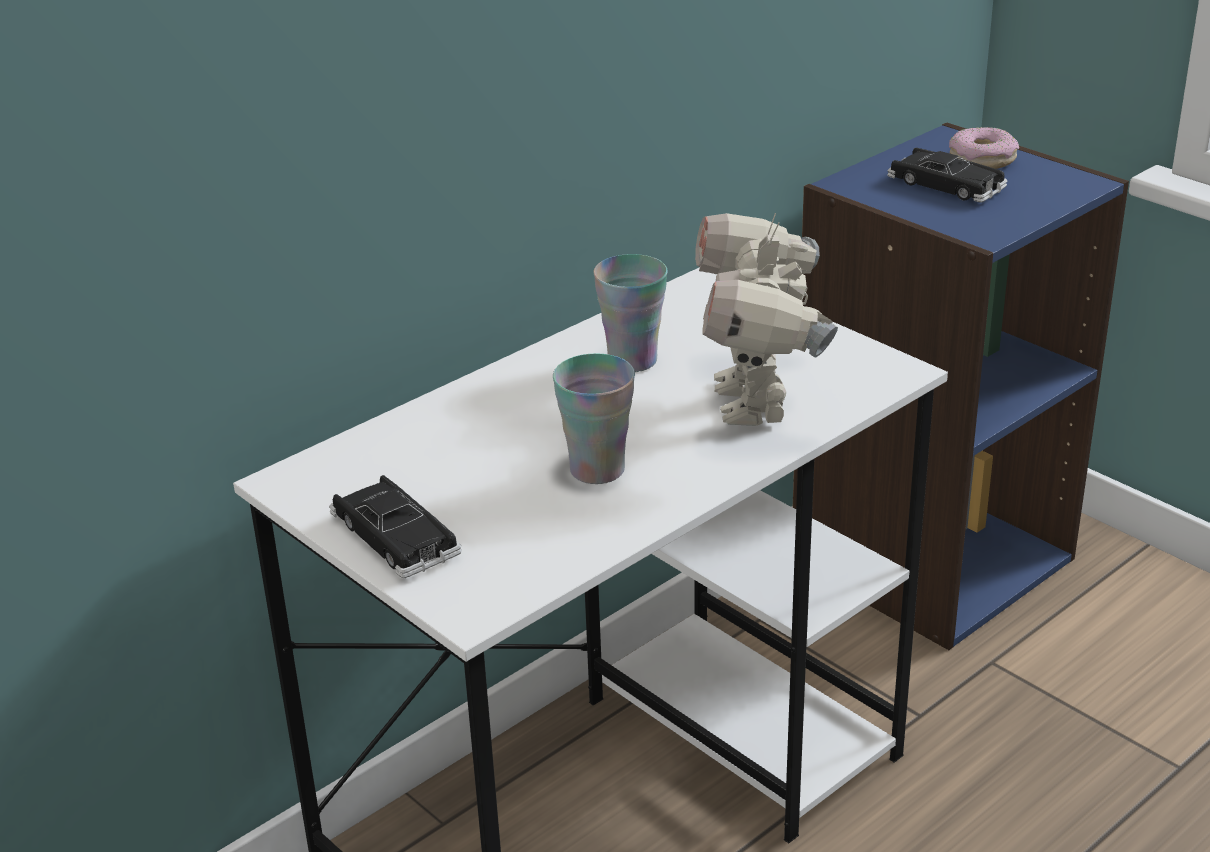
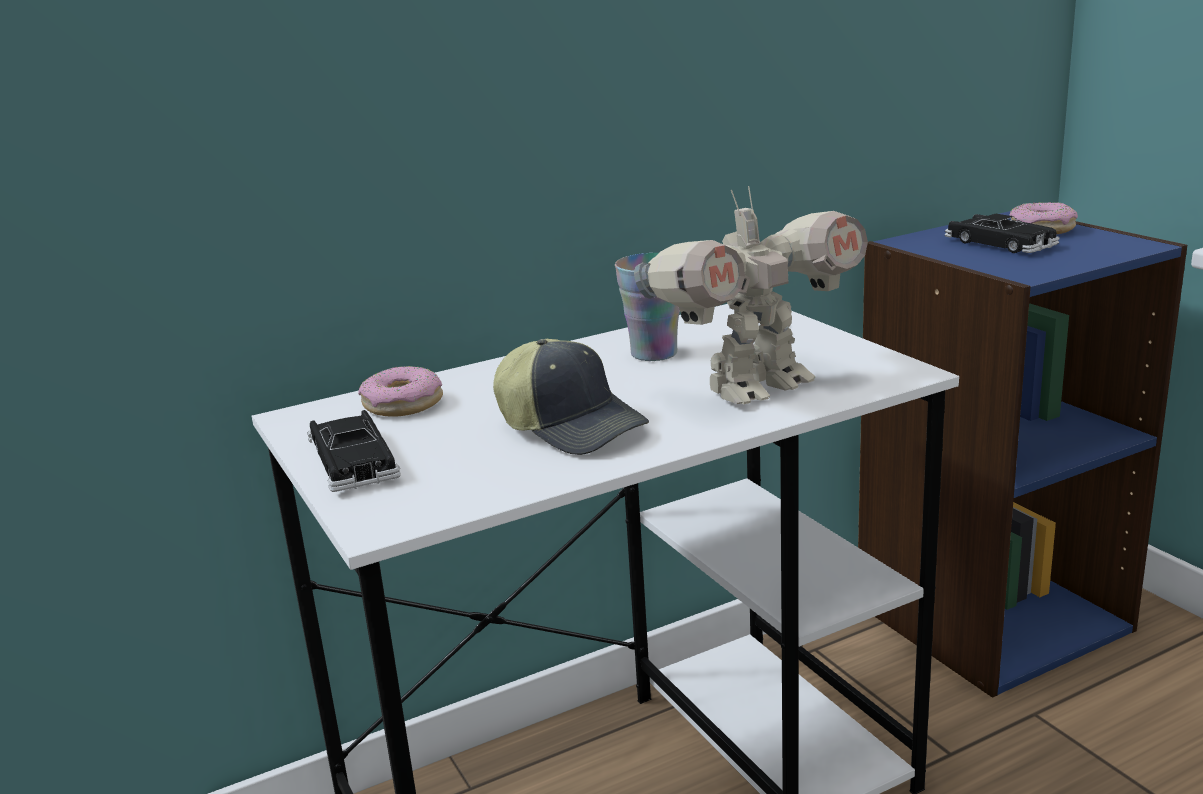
camera: 15 degrees right, 10 degrees down
cup [553,353,635,484] -> cap [493,339,649,455]
toy robot [695,213,838,426] -> toy robot turned 135 degrees counterclockwise [634,186,868,404]
none -> donut [358,366,443,416]

